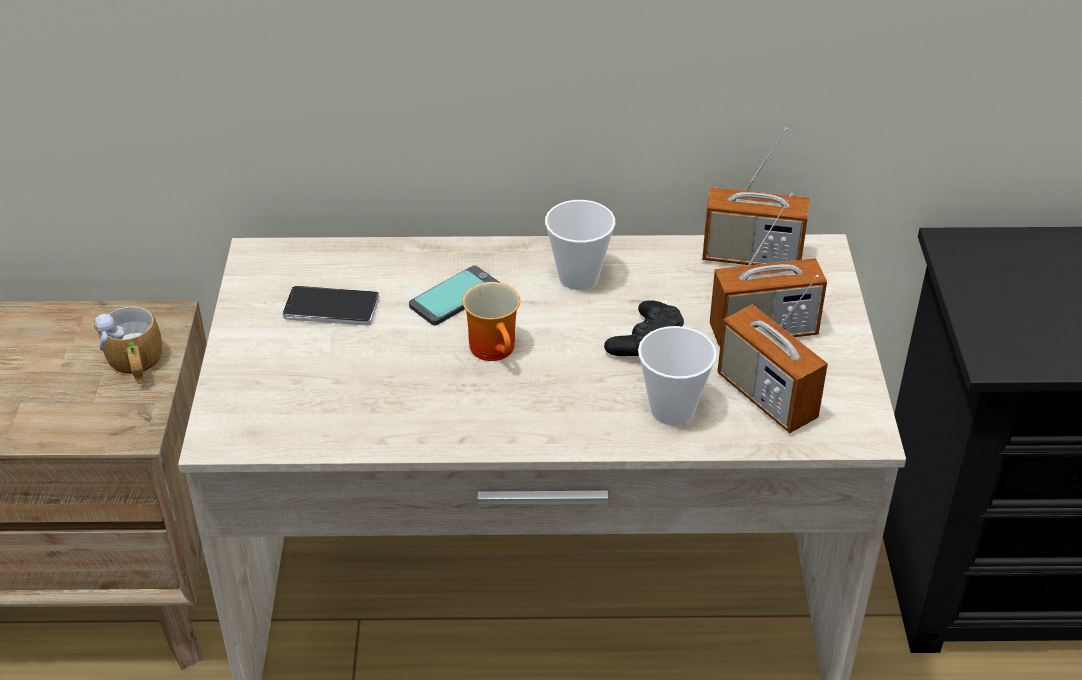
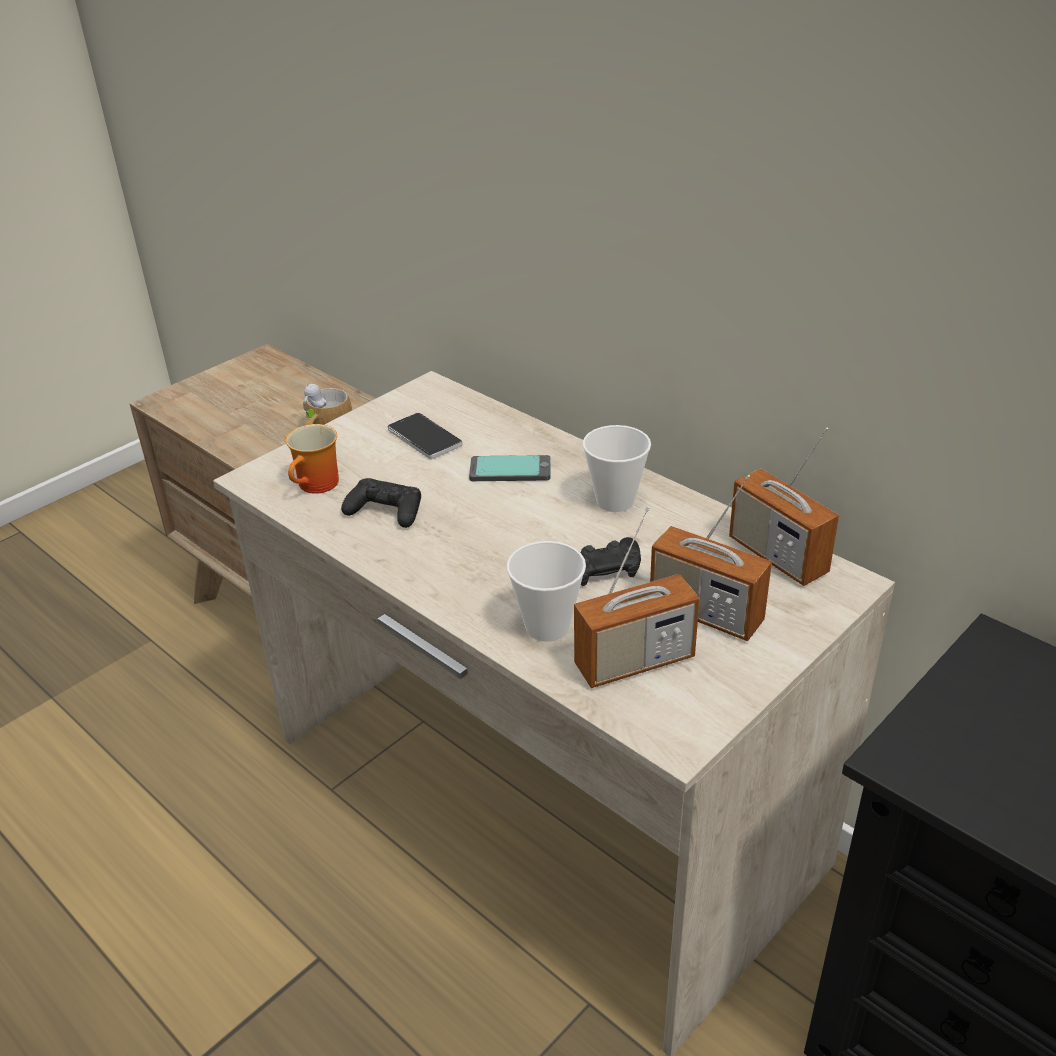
camera: 45 degrees right, 5 degrees down
mug [462,282,520,361] -> mug moved to [286,424,339,494]
radio [717,275,828,433] -> radio turned 120 degrees counterclockwise [574,507,700,688]
none -> black game controller [341,478,421,528]

